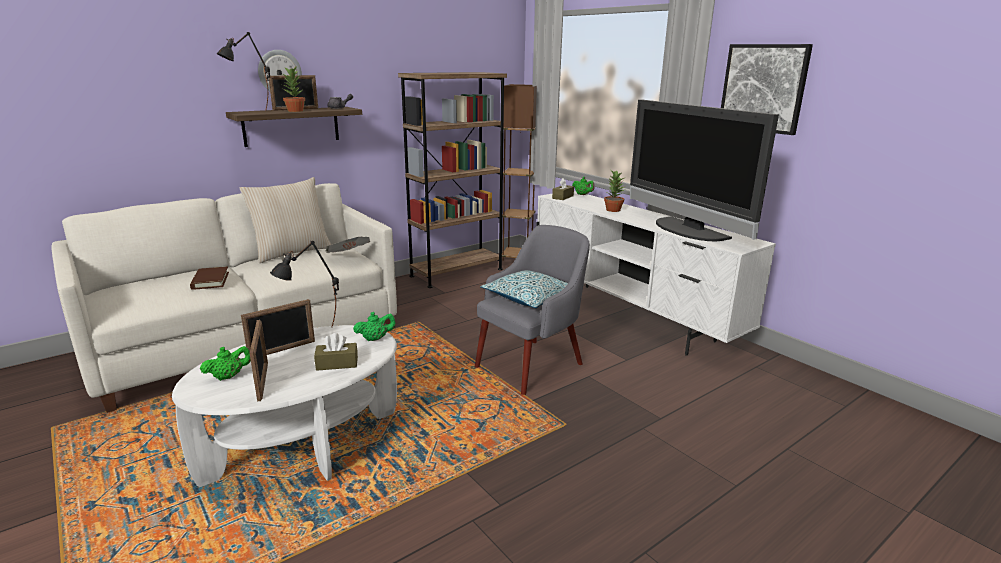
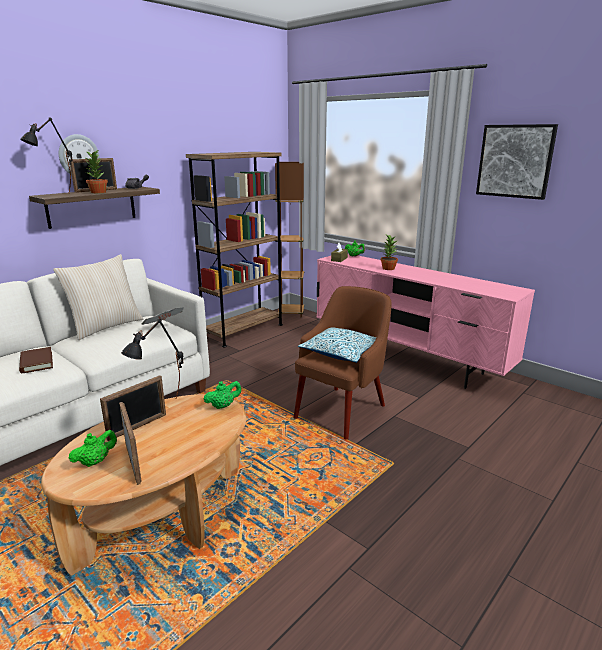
camera: 10 degrees left, 0 degrees up
white coffee table [172,325,397,487] -> brown coffee table [41,394,246,575]
brown tissue box [314,333,358,371] -> none
grey armchair [475,225,590,395] -> brown armchair [293,286,392,440]
white tv stand [536,191,776,356] -> pink tv stand [317,254,535,389]
television [630,100,779,241] -> none

